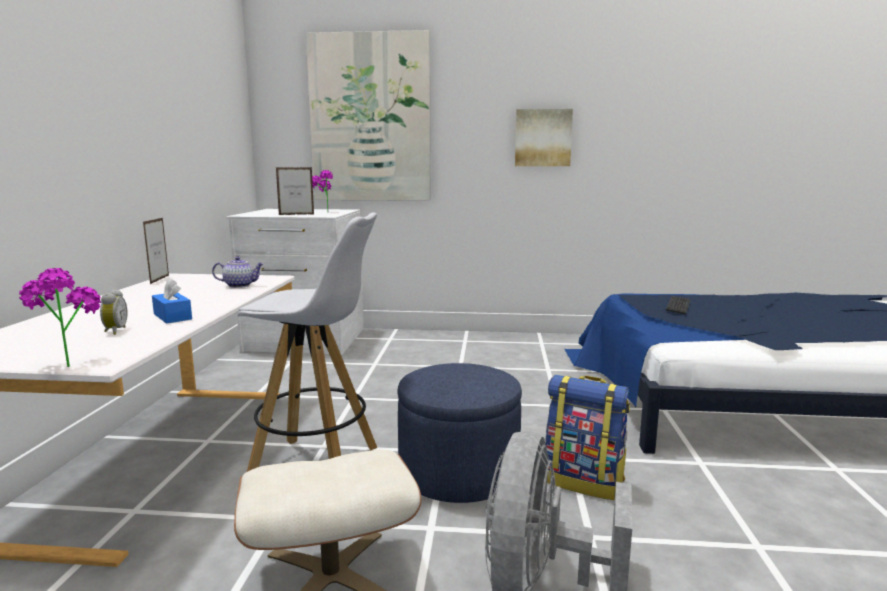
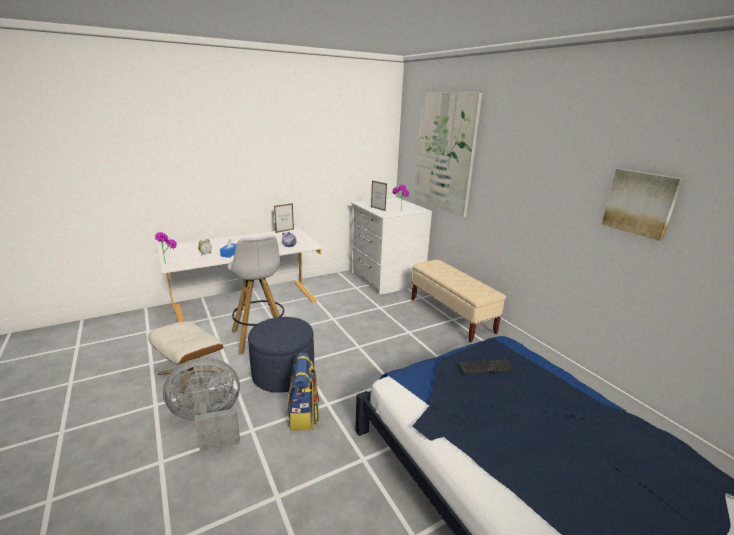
camera: 55 degrees right, 10 degrees up
picture [515,109,573,166] -> picture moved to [601,169,683,241]
none -> beige bench [411,260,506,343]

